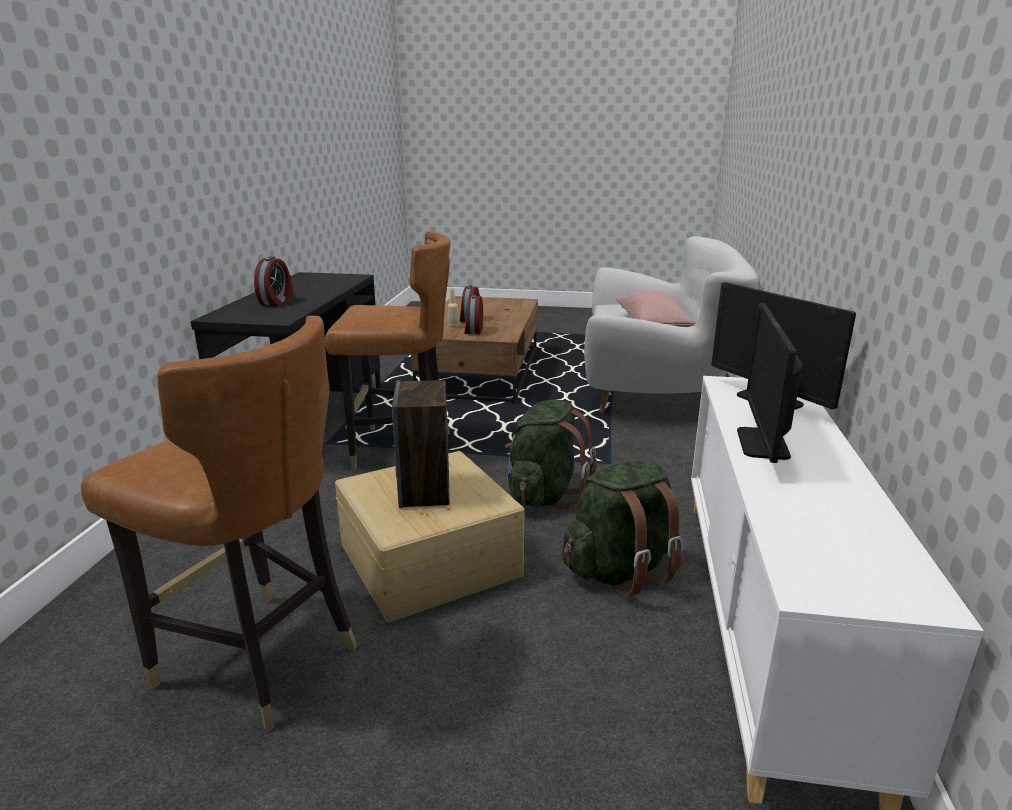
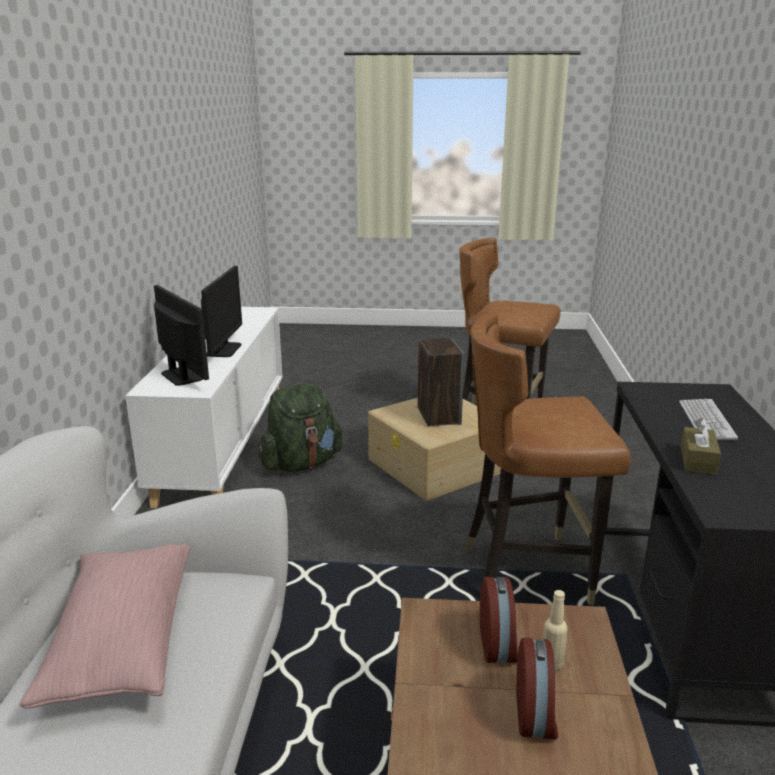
camera: 175 degrees right, 0 degrees up
alarm clock [254,256,293,306] -> keyboard [679,399,738,440]
green backpack [505,400,597,509] -> none
none -> brown tissue box [681,418,721,475]

